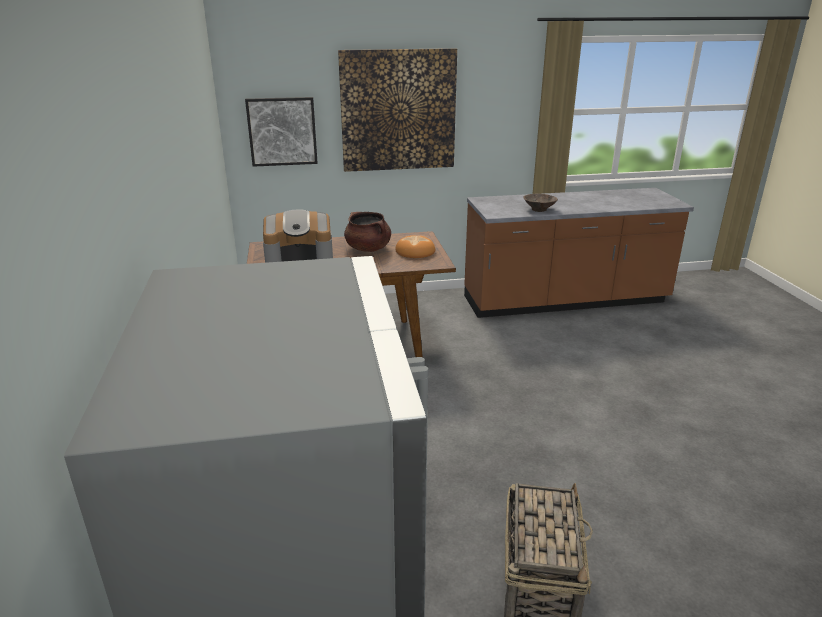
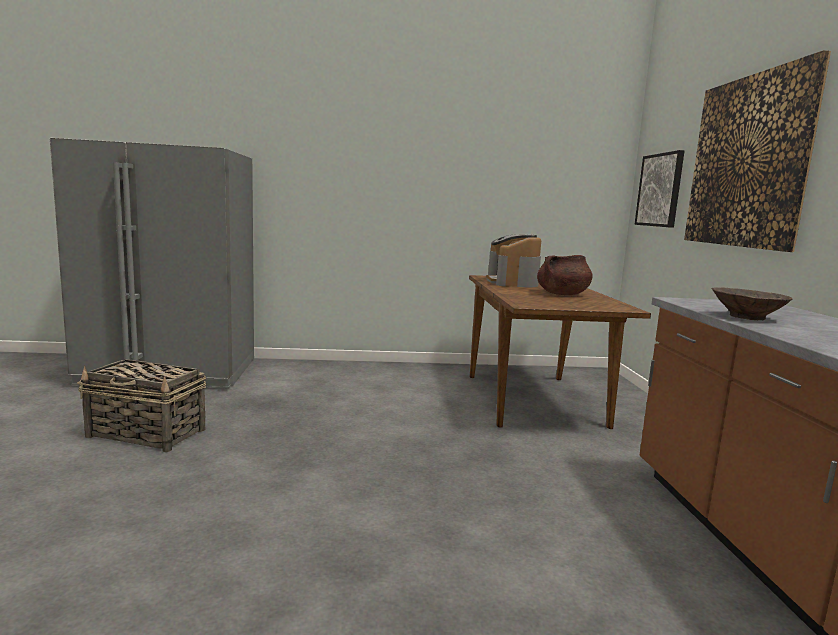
camera: 95 degrees right, 15 degrees down
bread [395,235,435,258] -> none

